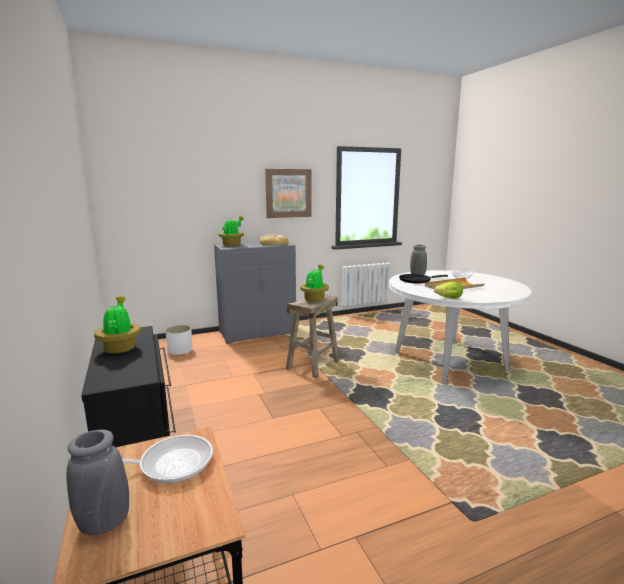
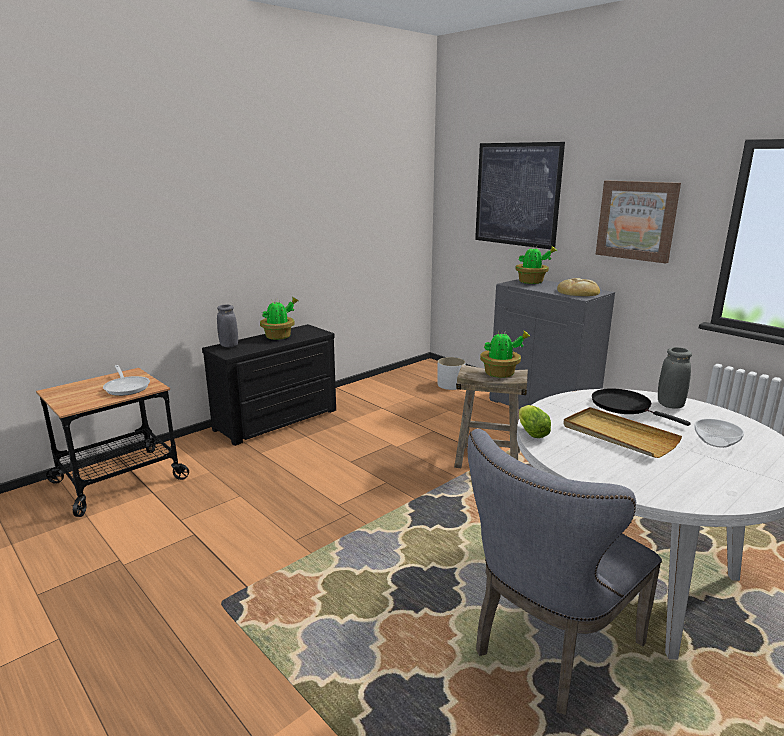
camera: 70 degrees right, 5 degrees up
grey vase [67,430,129,535] -> grey vase moved to [217,305,238,347]
none -> grey chair [468,429,662,715]
none -> picture [475,142,565,249]

